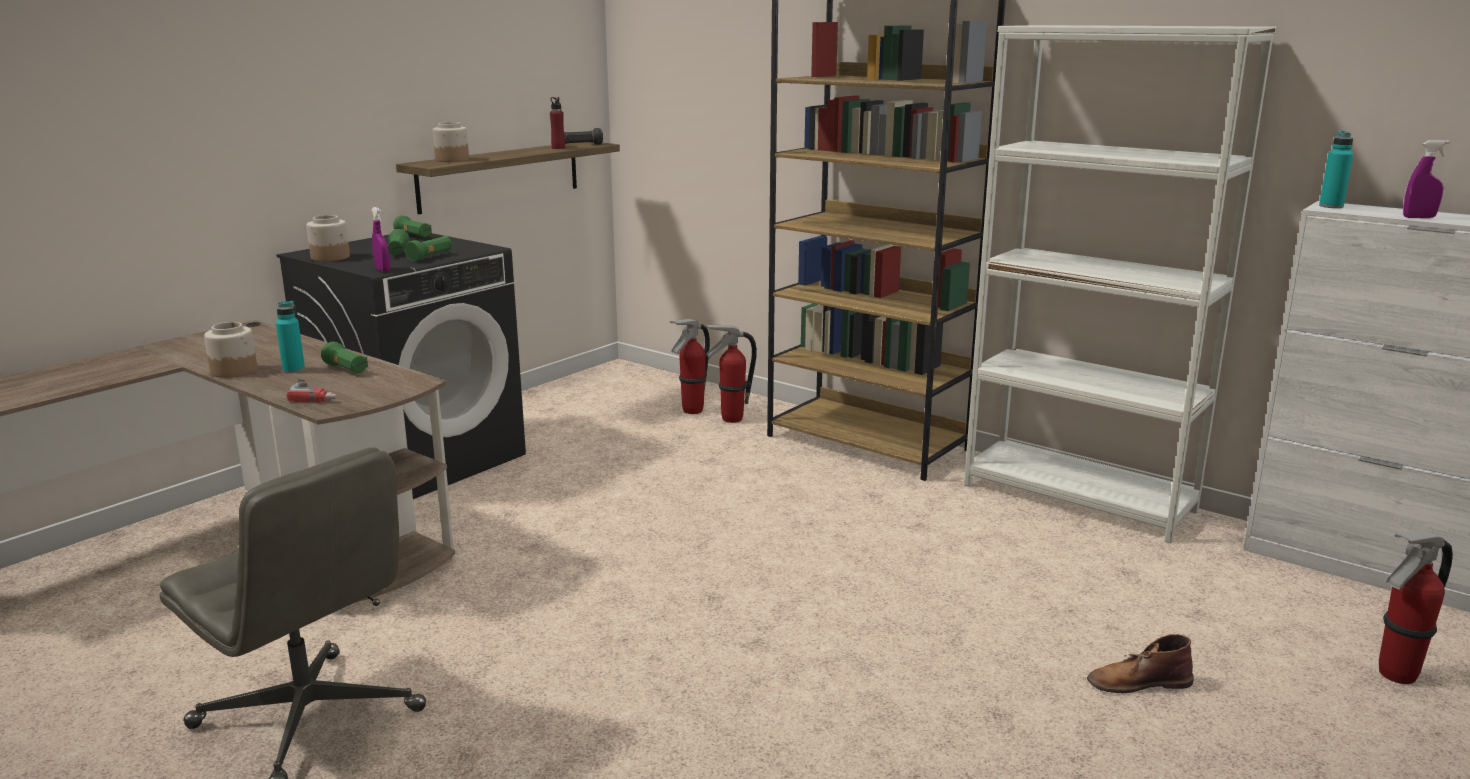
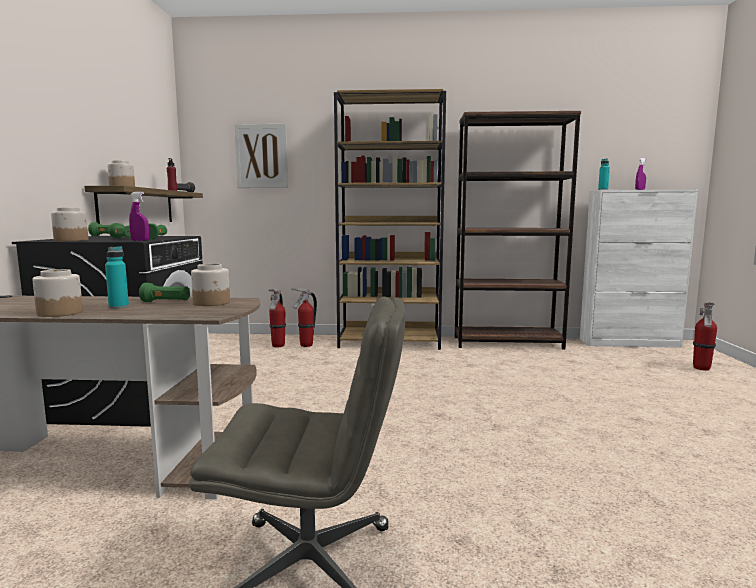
camera: 35 degrees left, 10 degrees down
power drill [286,378,337,403] -> none
white bookcase [964,25,1276,543] -> brown bookcase [455,111,581,350]
brown boot [1087,634,1194,693] -> none
none -> jar [191,264,230,306]
none -> picture [235,124,288,188]

